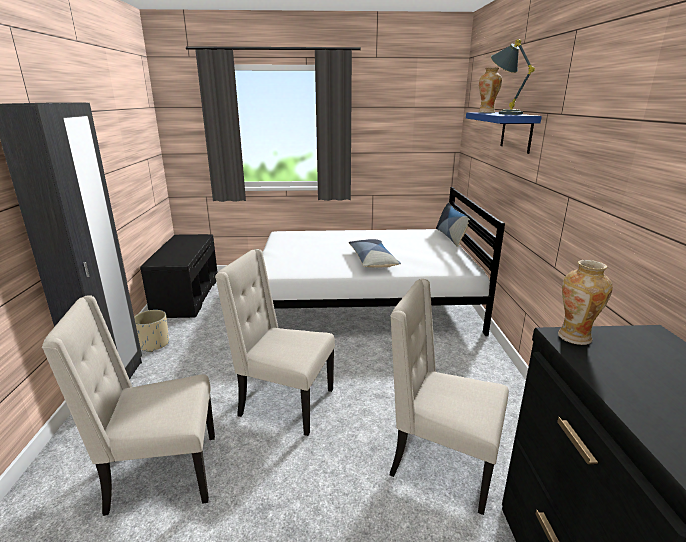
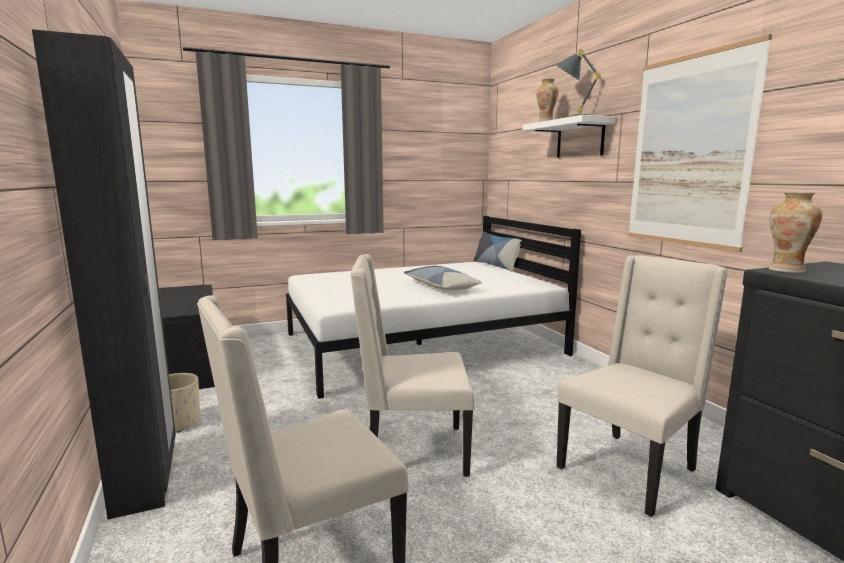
camera: 20 degrees left, 10 degrees down
beige chair [390,279,509,515] -> beige chair turned 135 degrees clockwise [557,255,728,517]
blue shelf [466,112,542,154] -> white shelf [522,115,616,158]
none -> picture [628,34,772,252]

